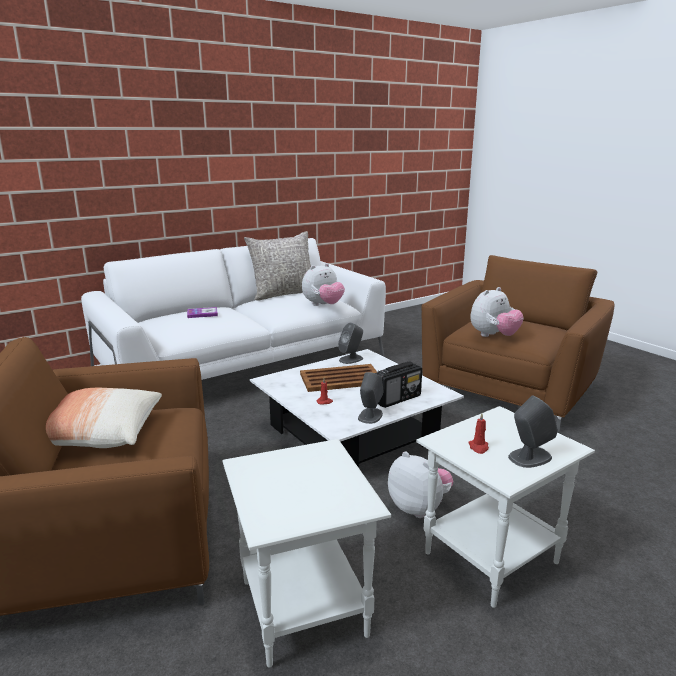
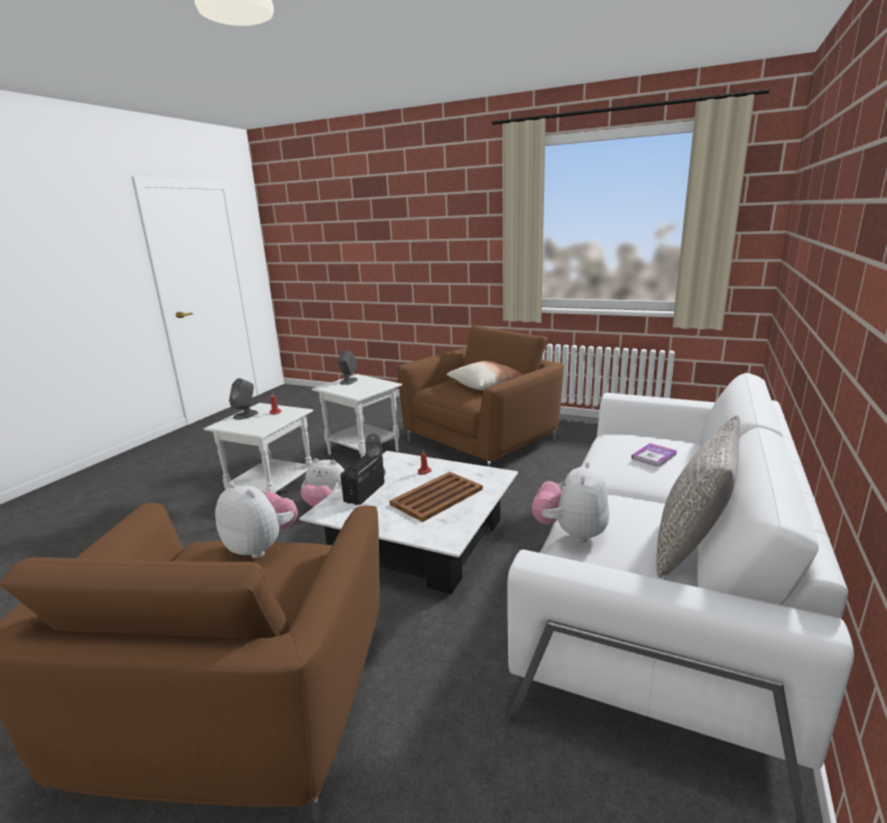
camera: 150 degrees right, 0 degrees up
grey speaker [338,323,363,364] -> grey speaker moved to [338,350,358,385]
plush toy [470,287,524,337] -> plush toy turned 105 degrees clockwise [215,482,298,558]

